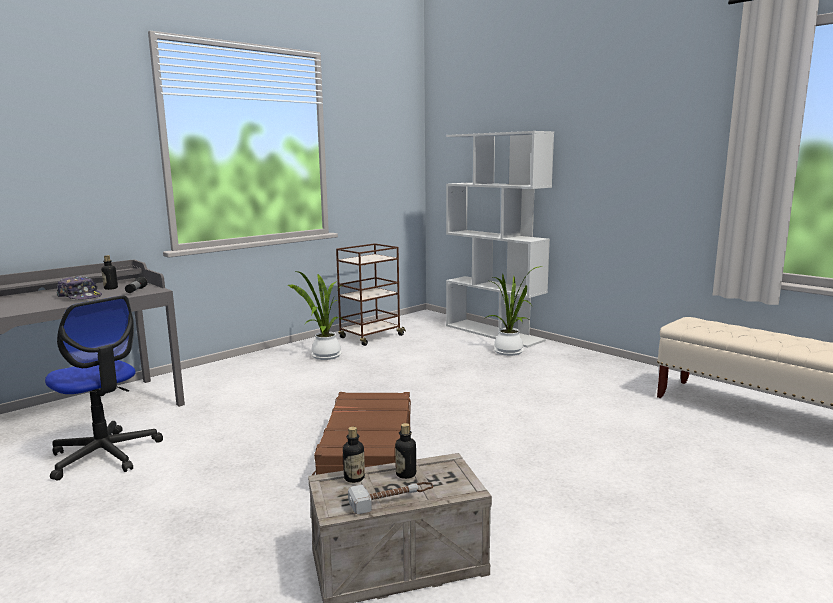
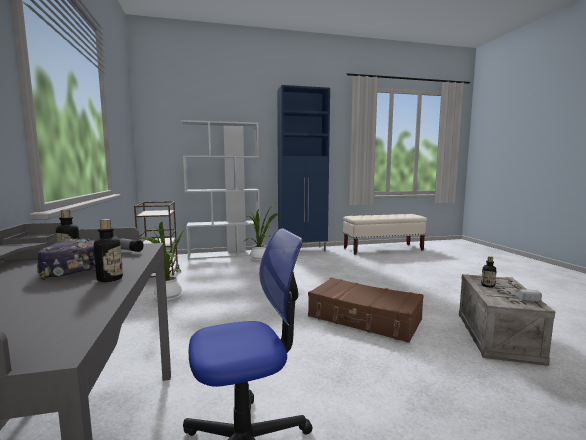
camera: 60 degrees left, 5 degrees down
bottle [343,427,365,483] -> bottle moved to [94,219,123,282]
none -> blue cabinet [277,85,330,251]

